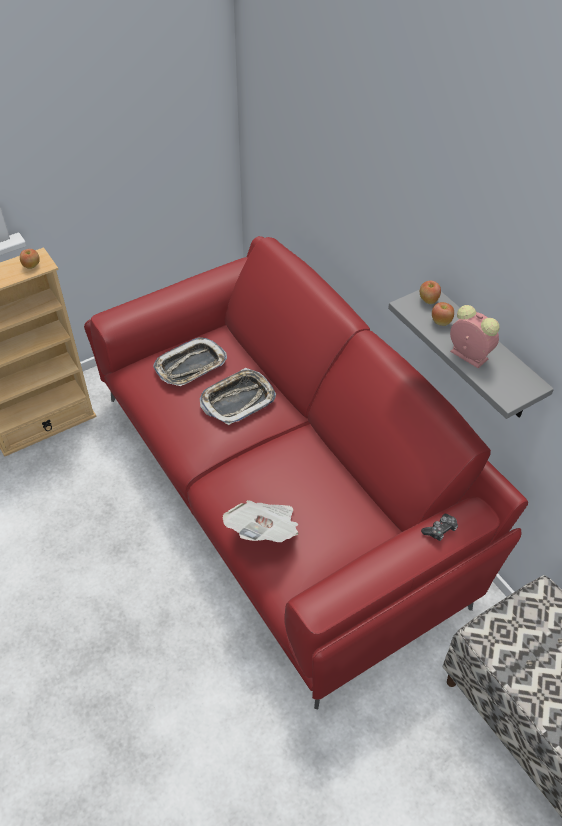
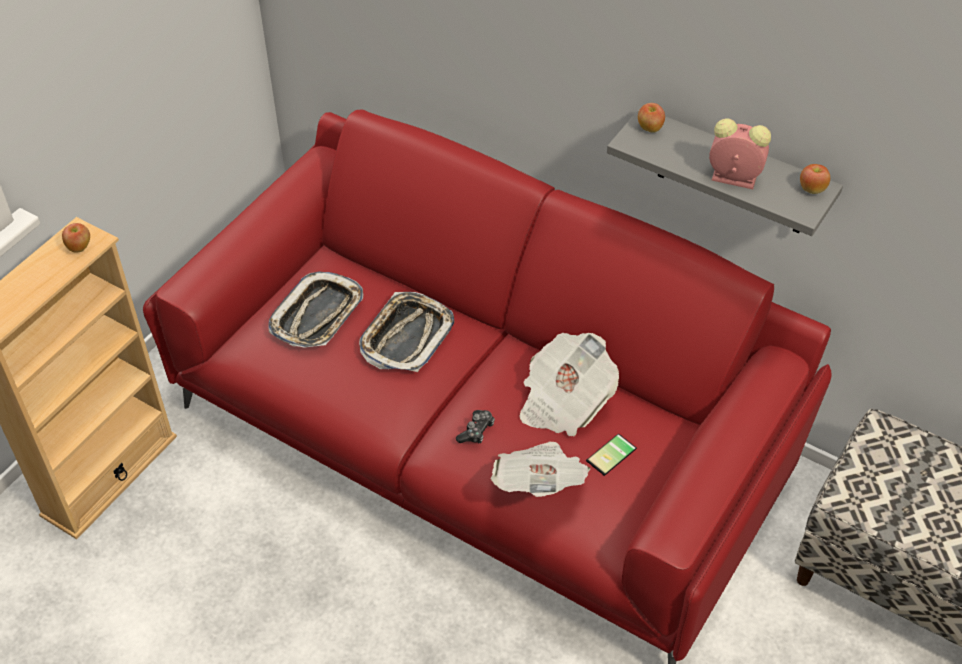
camera: 25 degrees left, 0 degrees up
game controller [421,514,458,541] -> game controller moved to [456,410,495,443]
apple [432,302,454,326] -> apple moved to [800,164,830,194]
none -> newspaper [519,333,619,436]
none -> phone [586,433,637,476]

